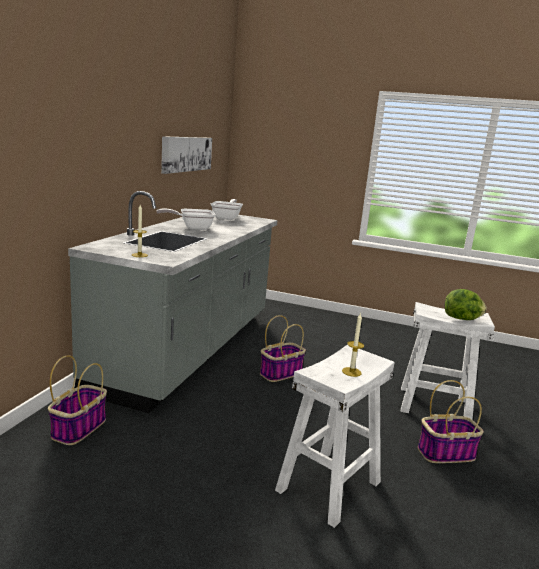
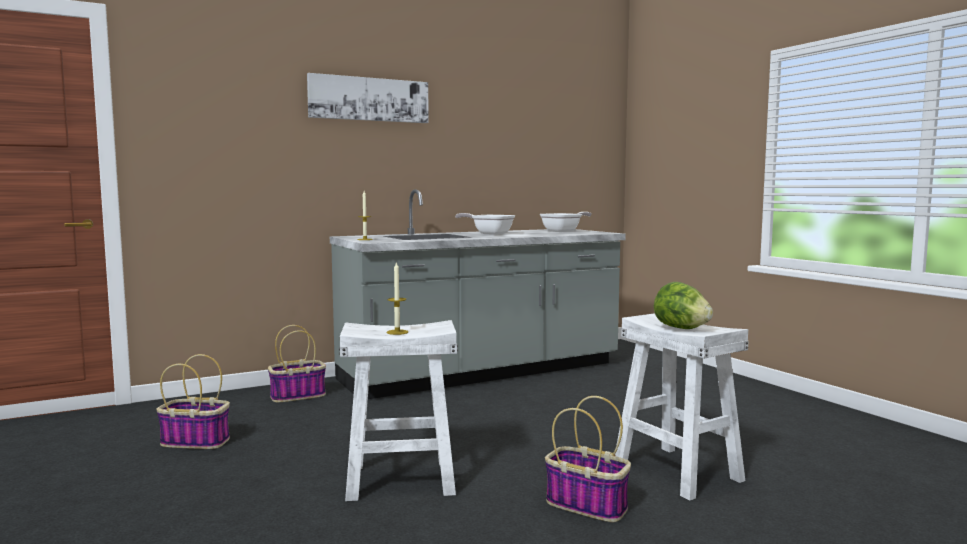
camera: 45 degrees right, 10 degrees down
picture [161,136,212,174] -> picture moved to [307,73,429,123]
basket [260,315,306,382] -> basket moved to [156,354,230,449]

